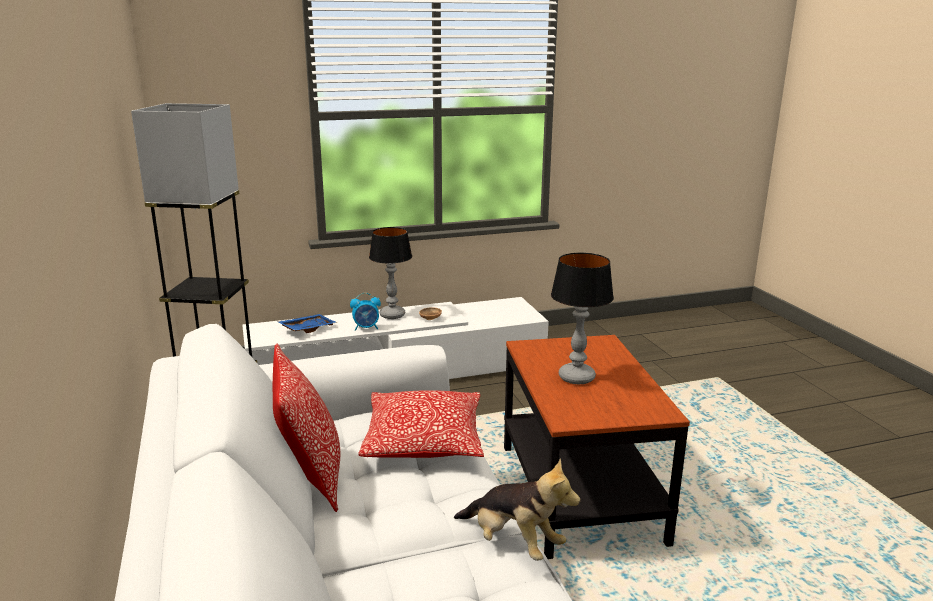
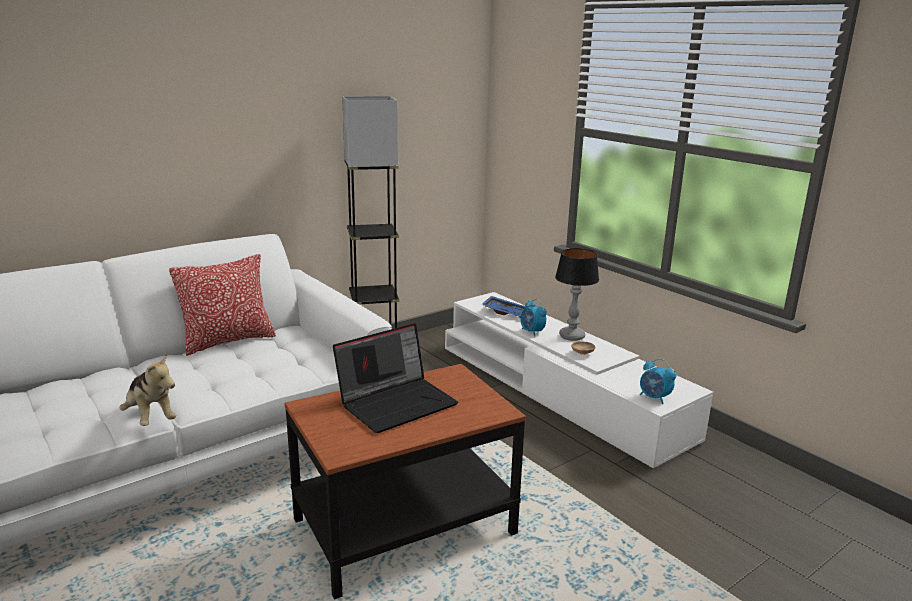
camera: 70 degrees right, 0 degrees up
pillow [358,390,484,458] -> none
plush toy [454,459,580,561] -> plush toy turned 60 degrees counterclockwise [119,354,176,426]
table lamp [551,253,614,384] -> laptop [333,323,458,433]
none -> alarm clock [640,359,676,404]

